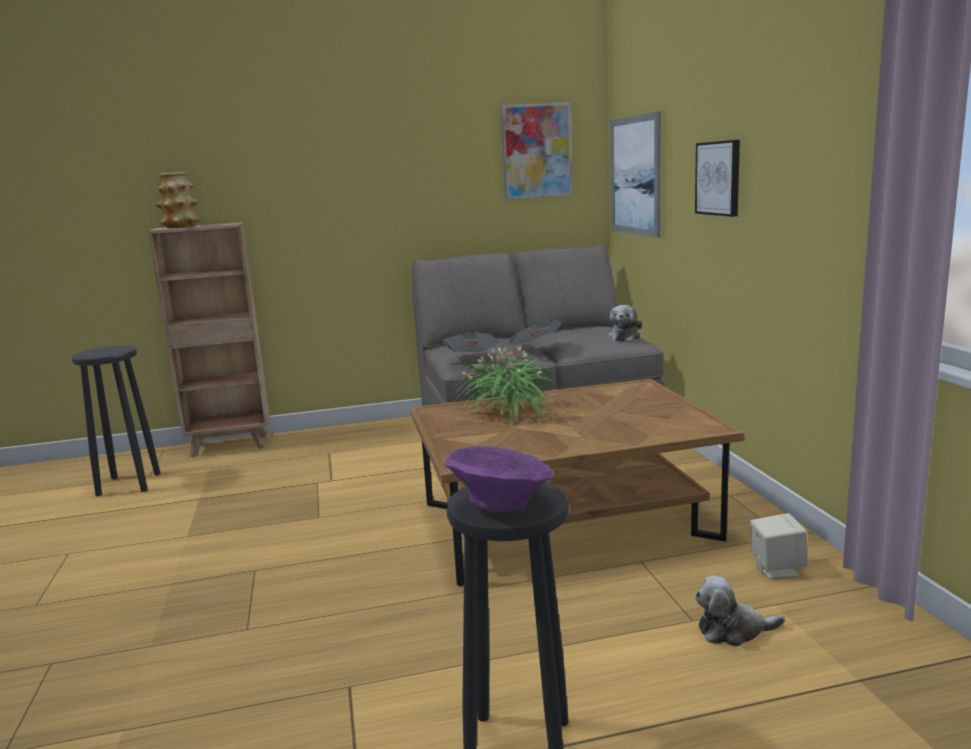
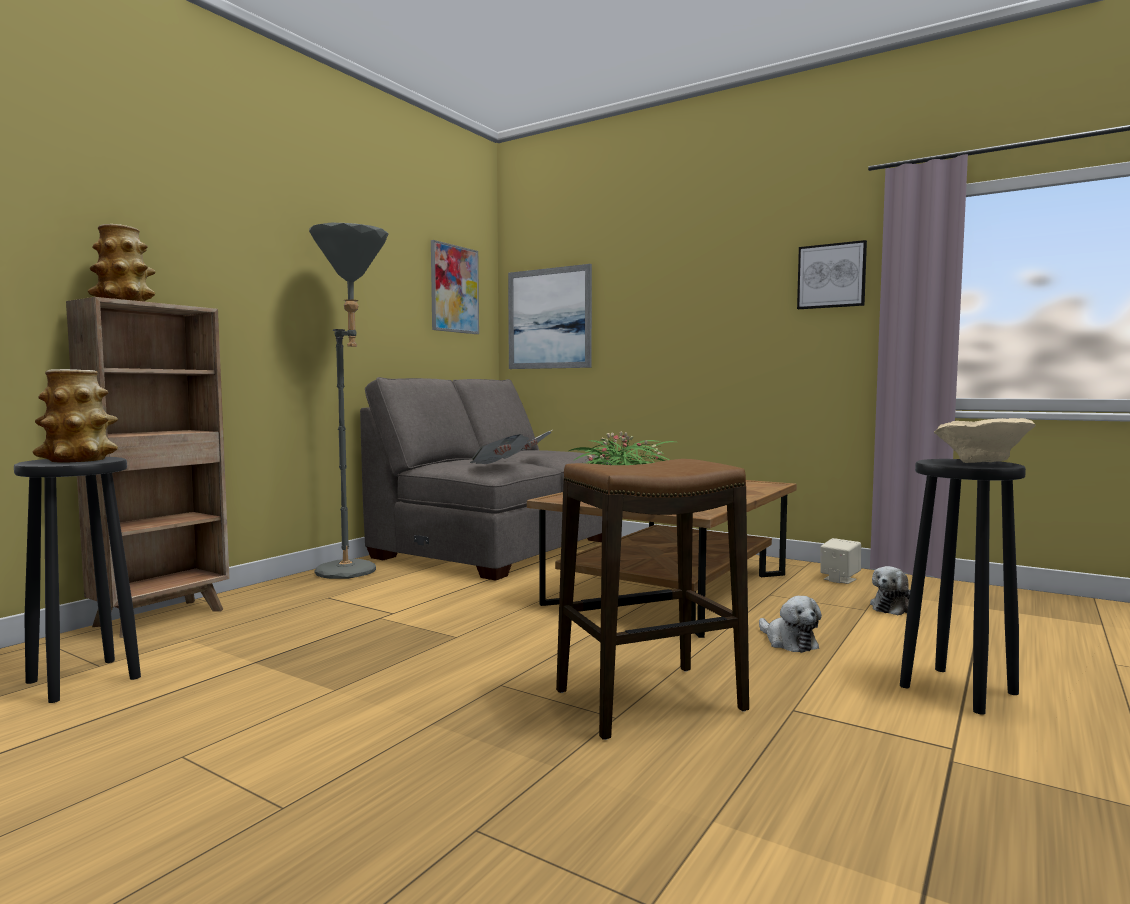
camera: 45 degrees left, 10 degrees down
purple bowl [444,446,553,512] -> beige bowl [934,418,1036,463]
plush toy [608,305,642,342] -> plush toy moved to [759,596,822,653]
picture [695,140,740,217] -> picture moved to [797,240,867,309]
none -> vase [33,369,118,463]
none -> grey floor lamp [309,223,389,579]
none -> stool [556,459,749,740]

